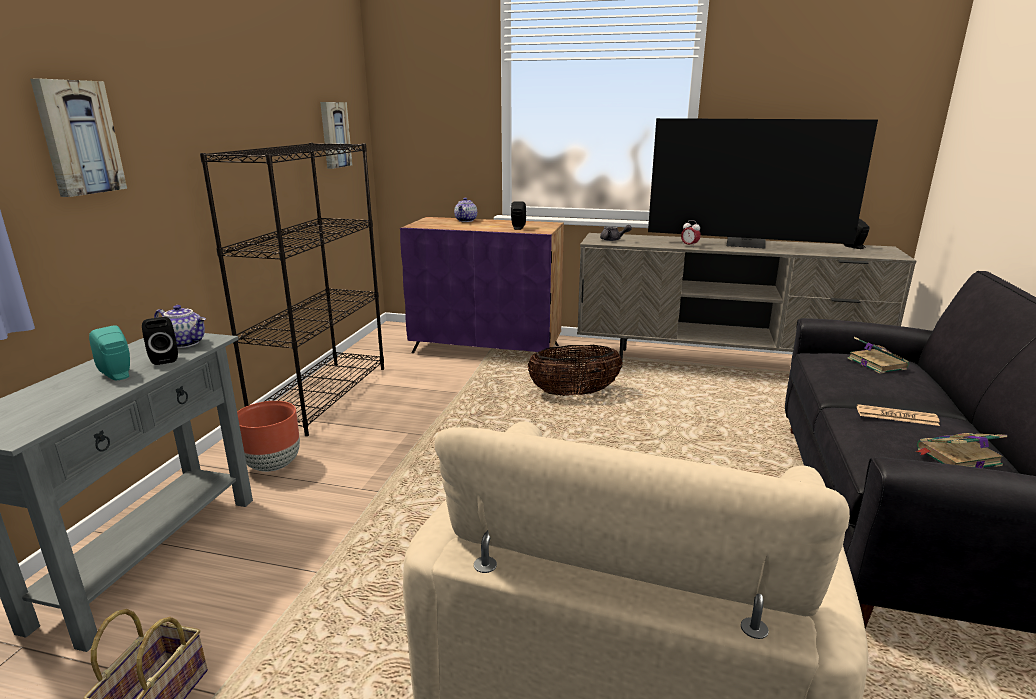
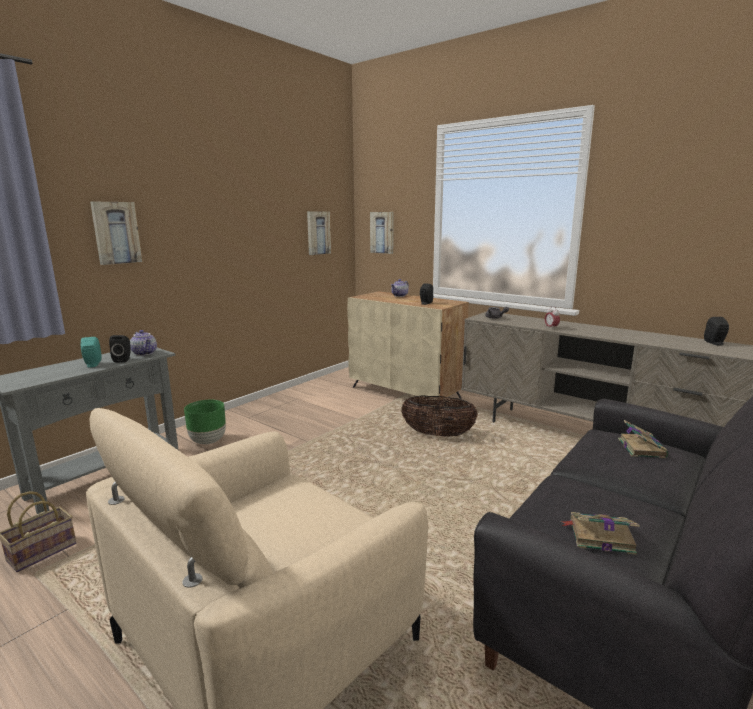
camera: 25 degrees right, 5 degrees down
black bookcase [200,143,384,436] -> none
brown planter [237,401,300,472] -> green planter [184,400,226,445]
purple cabinet [400,217,564,355] -> beige cabinet [347,291,469,406]
television [648,118,878,249] -> none
newspaper [857,404,940,426] -> none
none -> picture [370,212,394,254]

